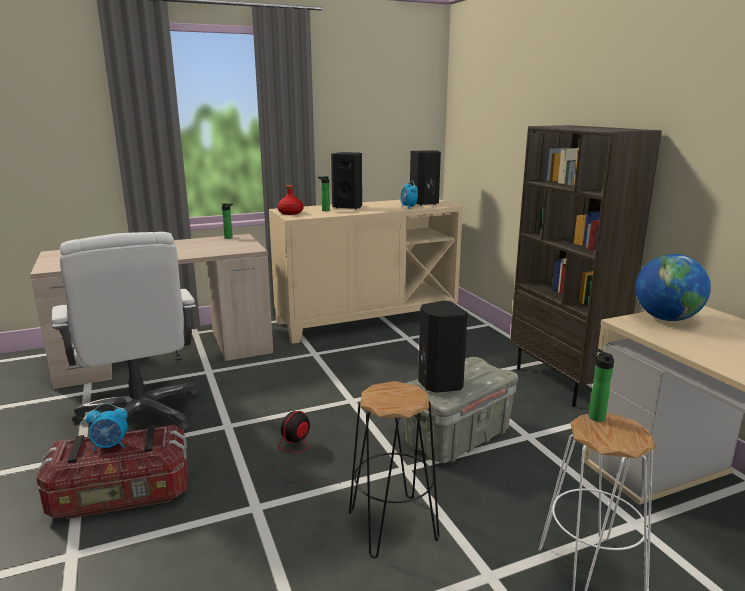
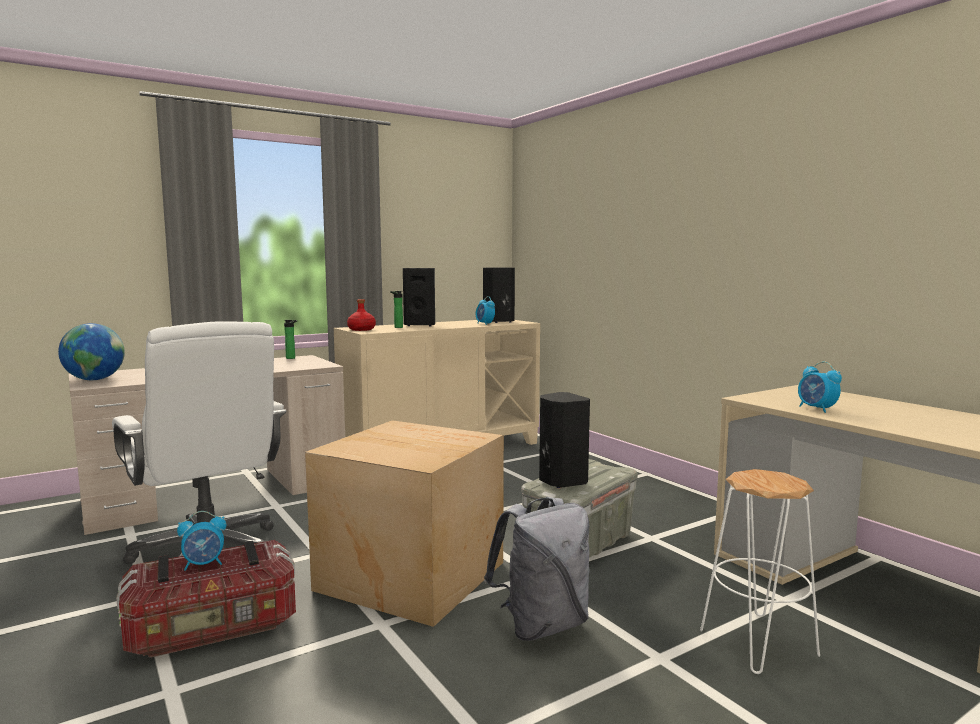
camera: 10 degrees left, 10 degrees down
fan [272,411,340,484] -> cardboard box [305,420,504,627]
black stool [349,381,439,558] -> grey backpack [484,497,590,641]
brown bookcase [510,125,662,407] -> none
bottle [589,349,614,422] -> none
globe [635,254,711,321] -> globe moved to [58,323,125,380]
none -> alarm clock [798,361,842,413]

